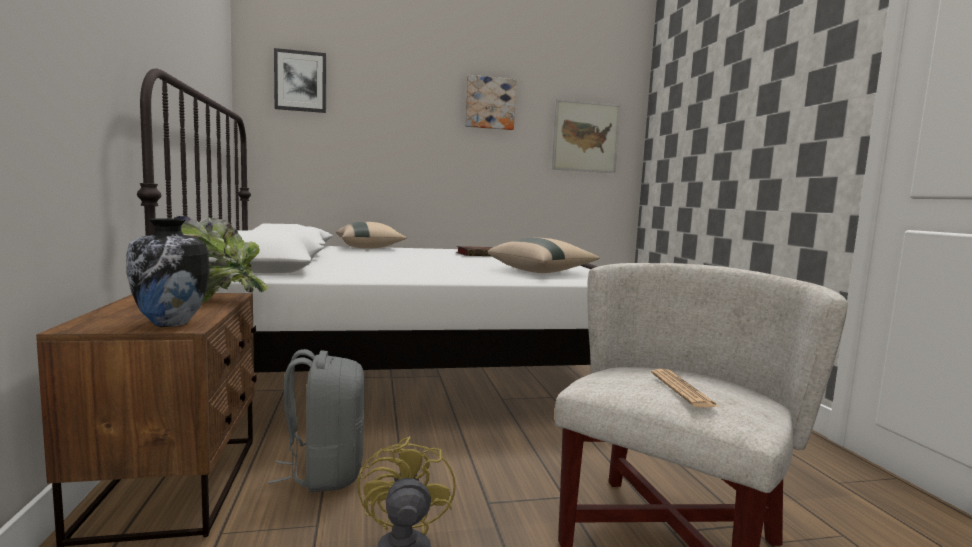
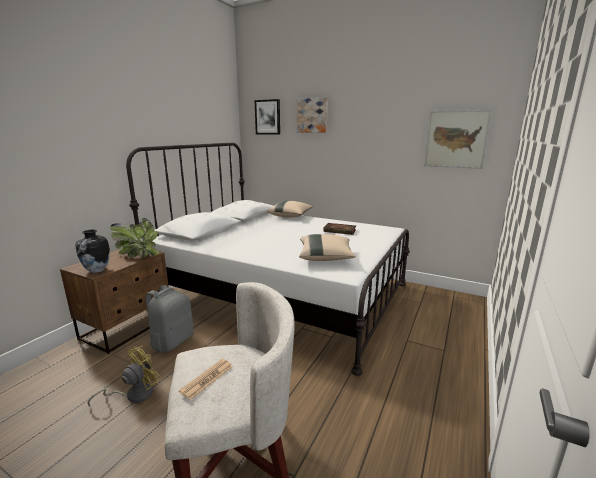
camera: 40 degrees right, 10 degrees up
picture [465,75,516,130] -> picture moved to [297,97,328,133]

